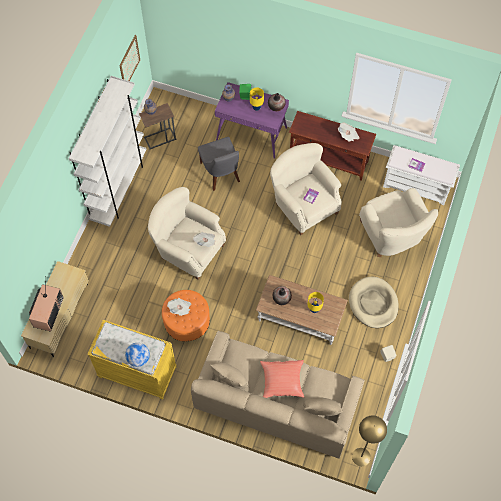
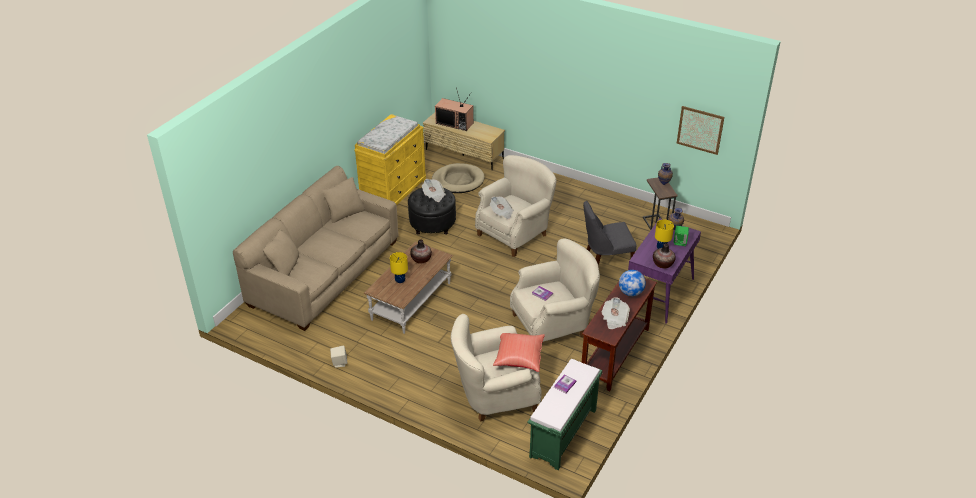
camera: 100 degrees right, 25 degrees down
white bookcase [68,76,146,227] -> none
globe [125,343,150,367] -> globe moved to [619,270,646,296]
orange ottoman [162,290,210,342] -> black ottoman [408,188,456,235]
red pillow [260,360,304,398] -> red pillow moved to [493,333,545,372]
beige dog bed [349,277,399,328] -> beige dog bed moved to [432,163,485,193]
yellow floor lamp [352,415,387,466] -> none
white bench [383,145,460,205] -> green bench [528,359,602,470]

